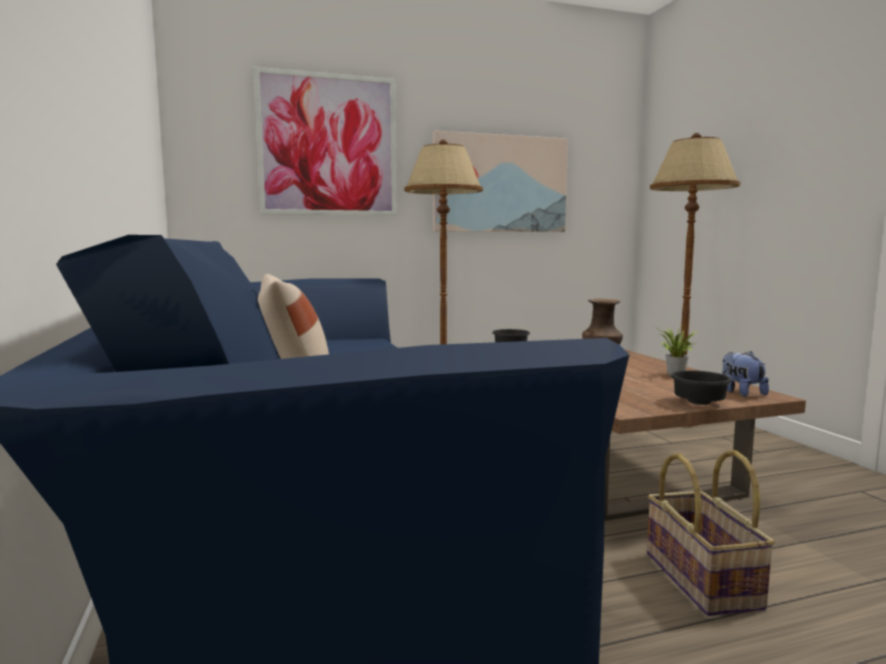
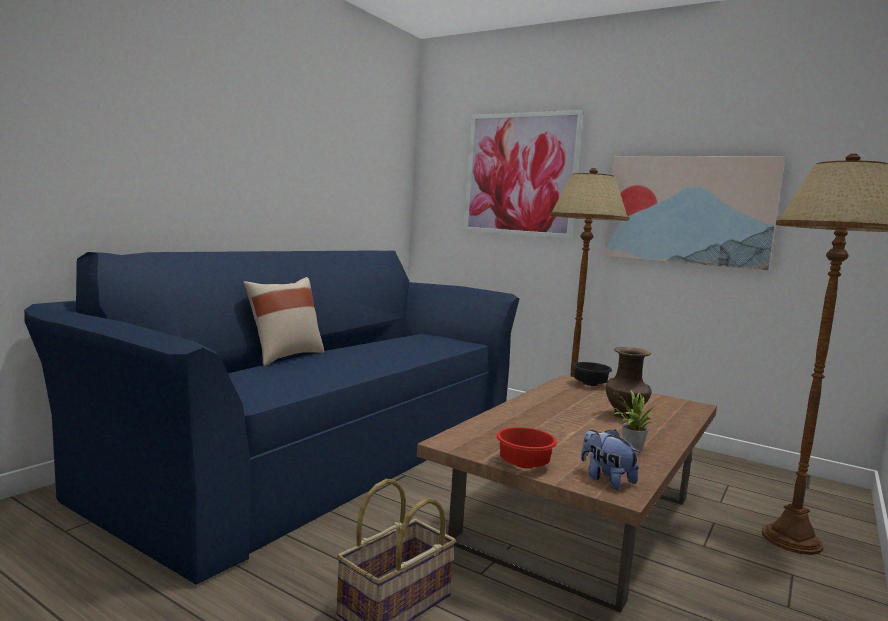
camera: 50 degrees right, 0 degrees up
black bowl [670,370,732,405] -> red bowl [496,427,557,468]
plush toy [722,351,769,397] -> plush toy turned 75 degrees counterclockwise [581,429,640,490]

